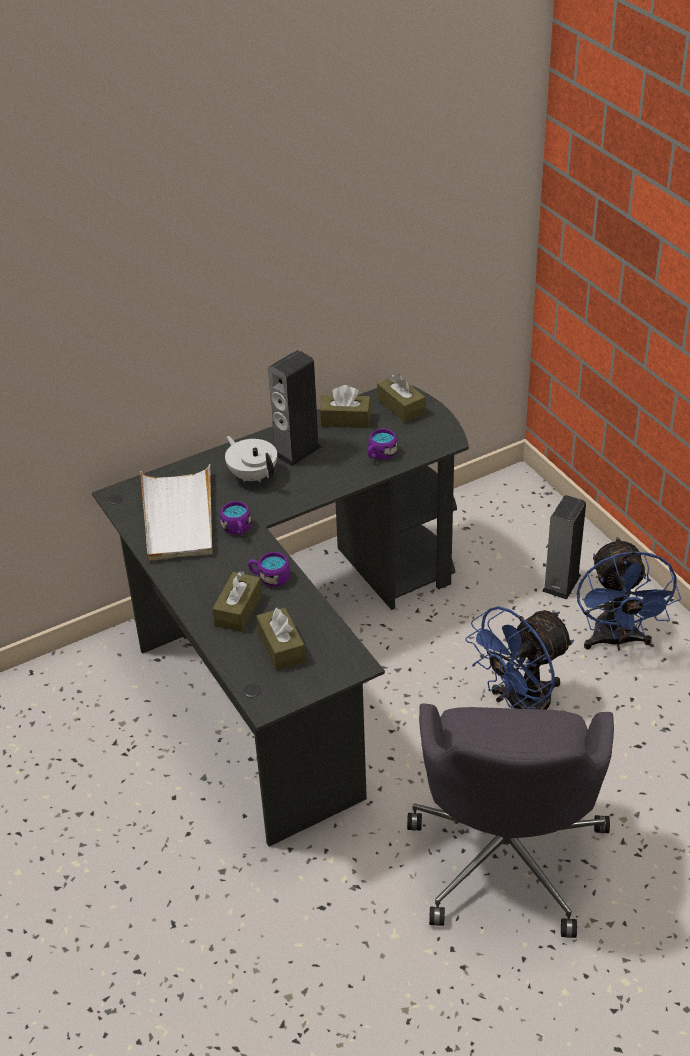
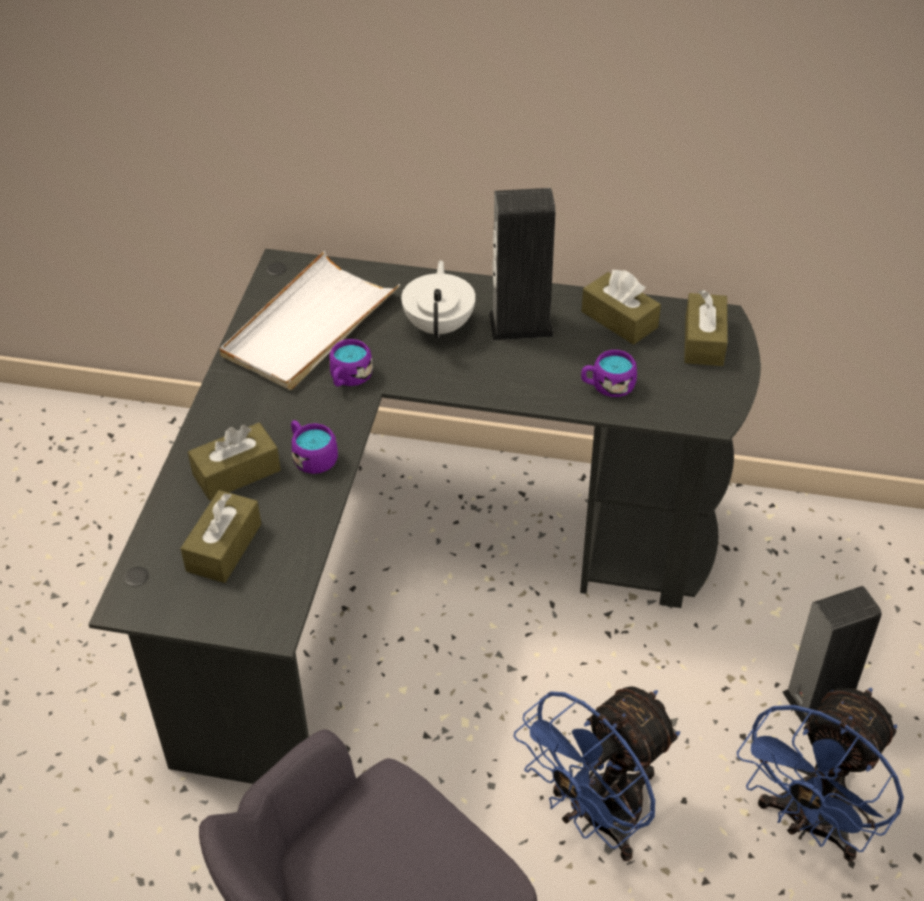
camera: 40 degrees right, 5 degrees up
blue fan [465,606,574,710] -> blue fan turned 45 degrees counterclockwise [514,686,680,861]

